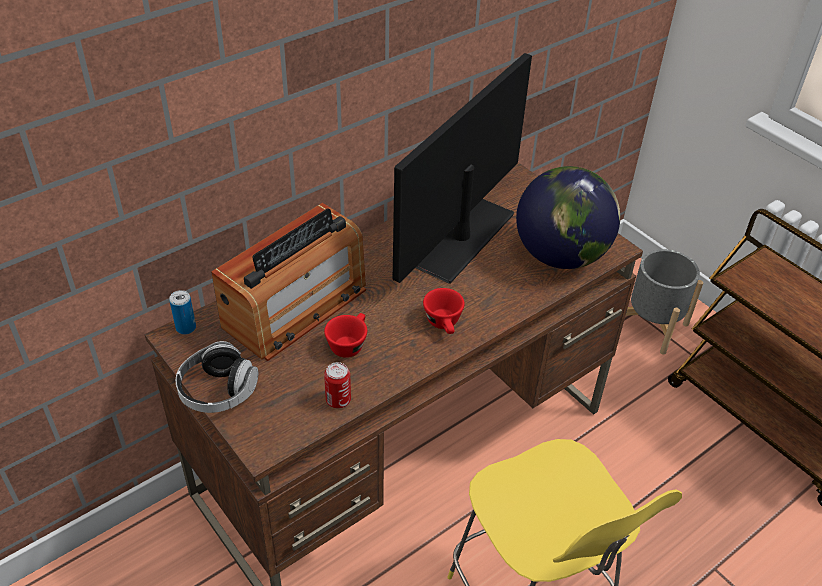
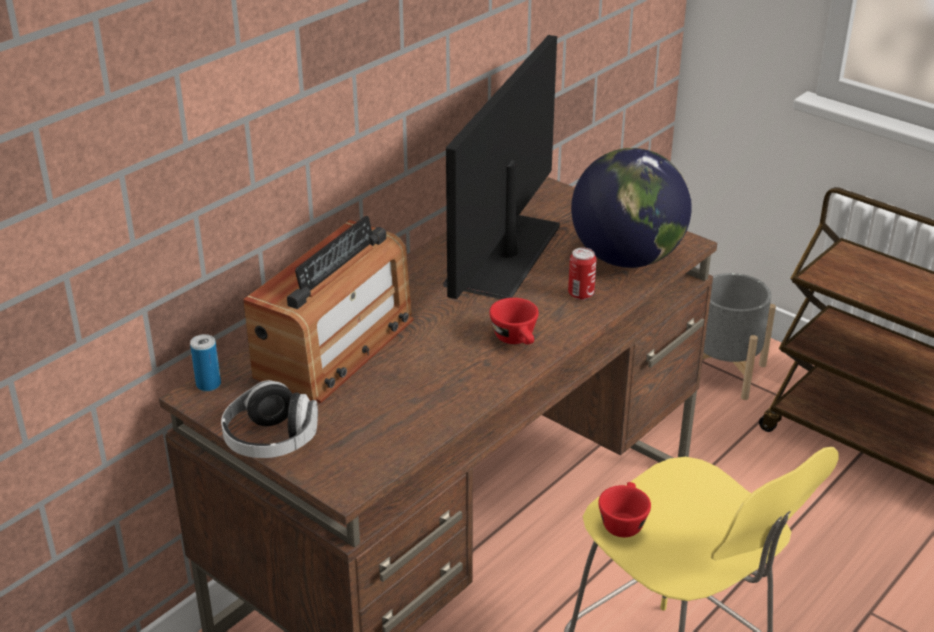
camera: 10 degrees left, 10 degrees down
red cup [324,313,367,358] -> red cup moved to [598,482,651,537]
can [324,362,351,408] -> can moved to [568,248,597,300]

